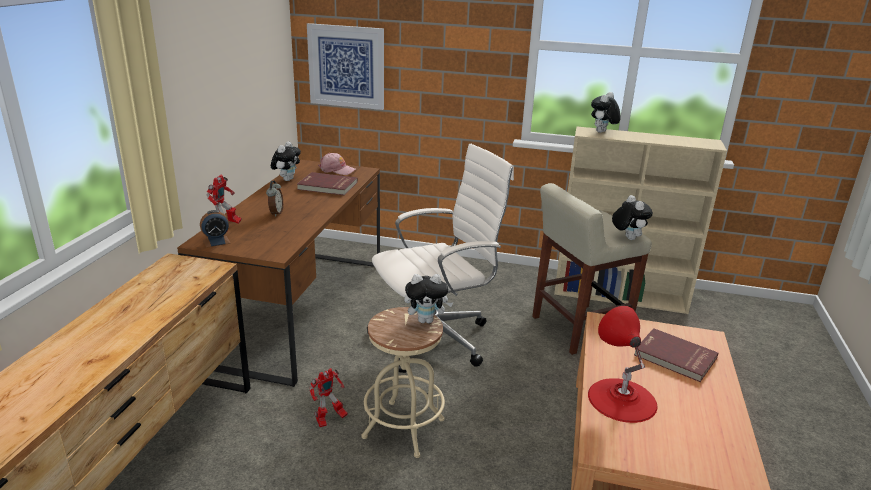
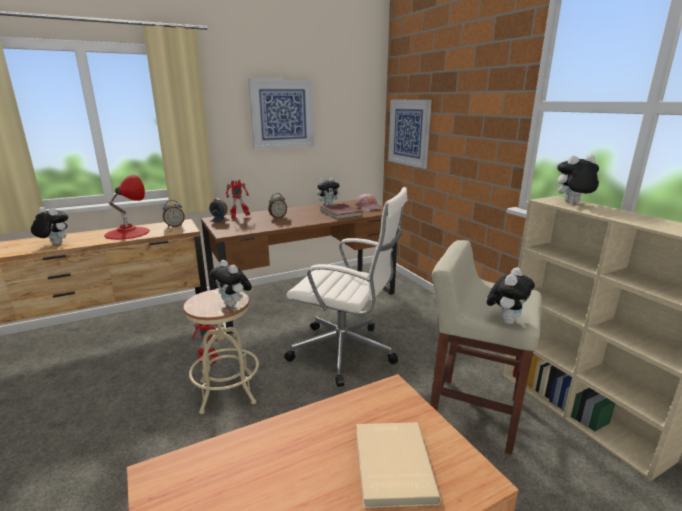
camera: 50 degrees right, 5 degrees down
red table lamp [588,306,657,423] -> red table lamp moved to [104,175,150,240]
red book [634,329,718,382] -> beige book [356,422,441,508]
none -> plush toy [31,207,68,245]
none -> alarm clock [162,200,185,227]
none -> picture [248,78,315,150]

